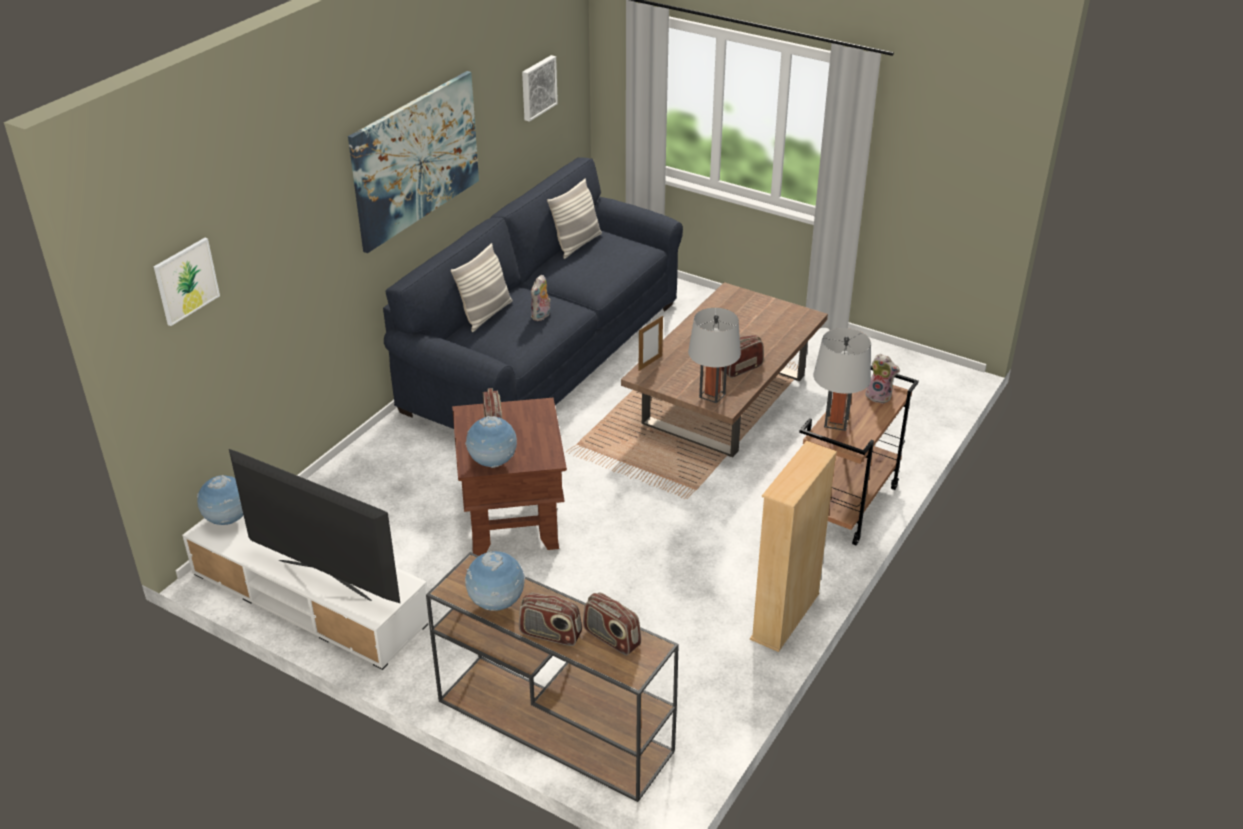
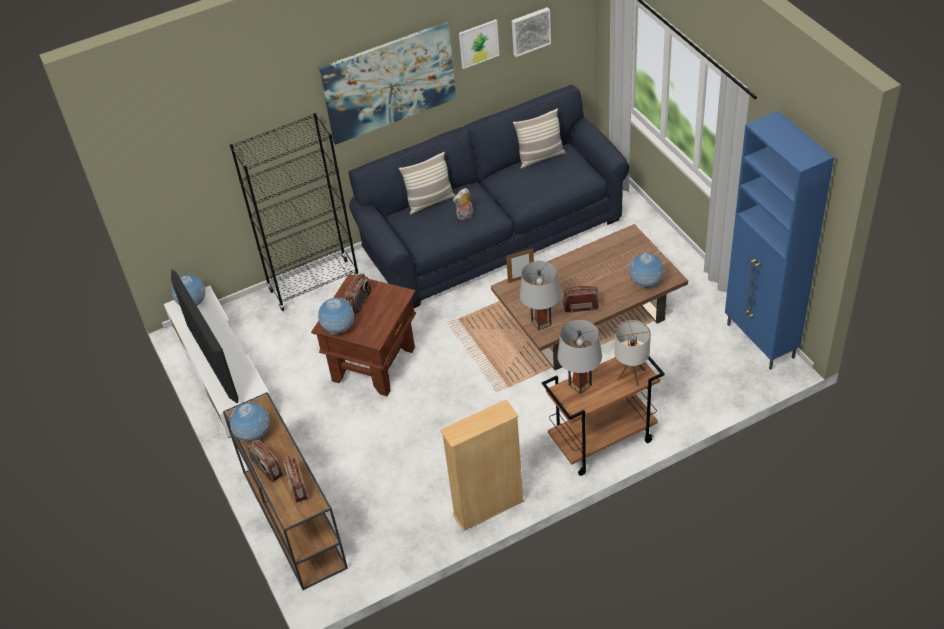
camera: 35 degrees right, 10 degrees up
picture [154,238,220,326] -> picture moved to [459,19,500,69]
plush toy [865,354,900,404] -> table lamp [615,320,651,386]
none -> black bookcase [230,113,359,311]
none -> globe [629,253,664,287]
none -> blue cabinet [725,111,834,370]

